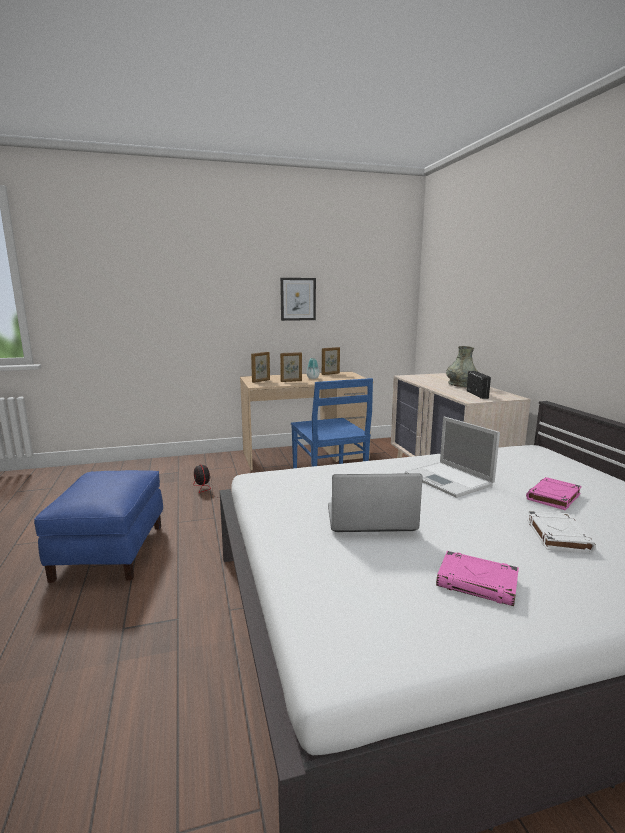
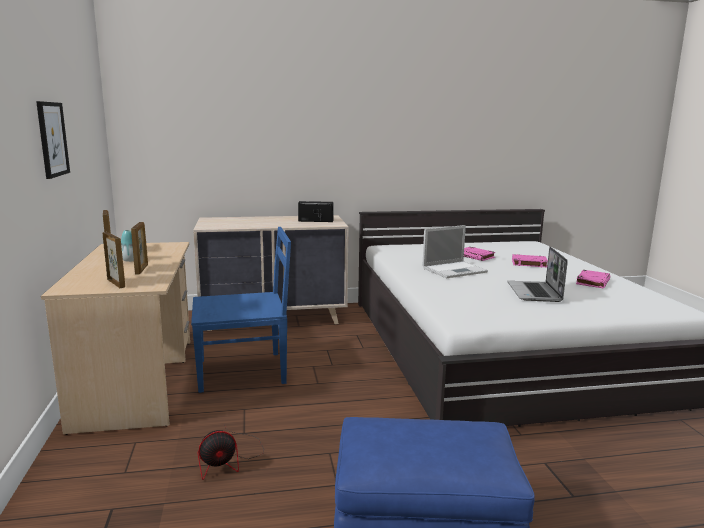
camera: 85 degrees left, 0 degrees up
grey vase [446,346,478,387] -> none
white book [527,511,596,553] -> pink book [512,254,548,267]

